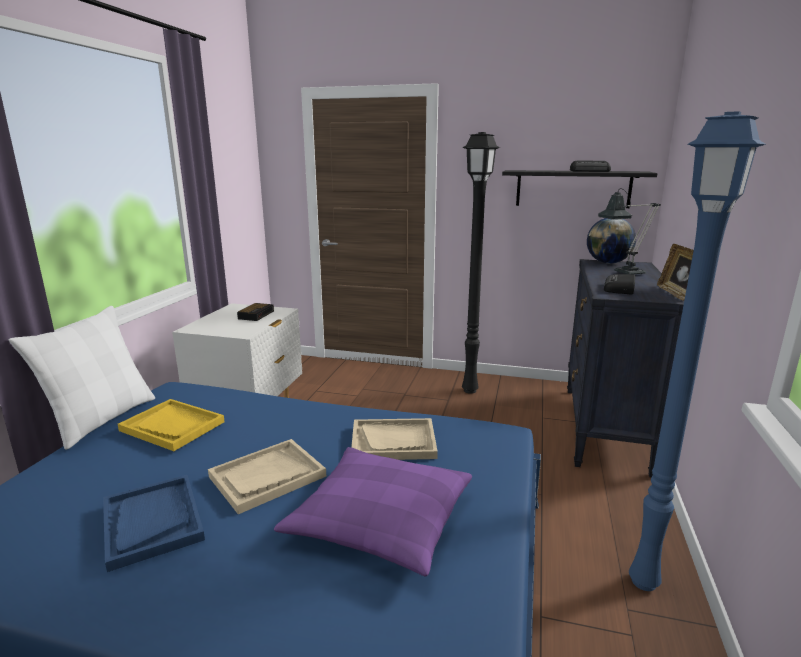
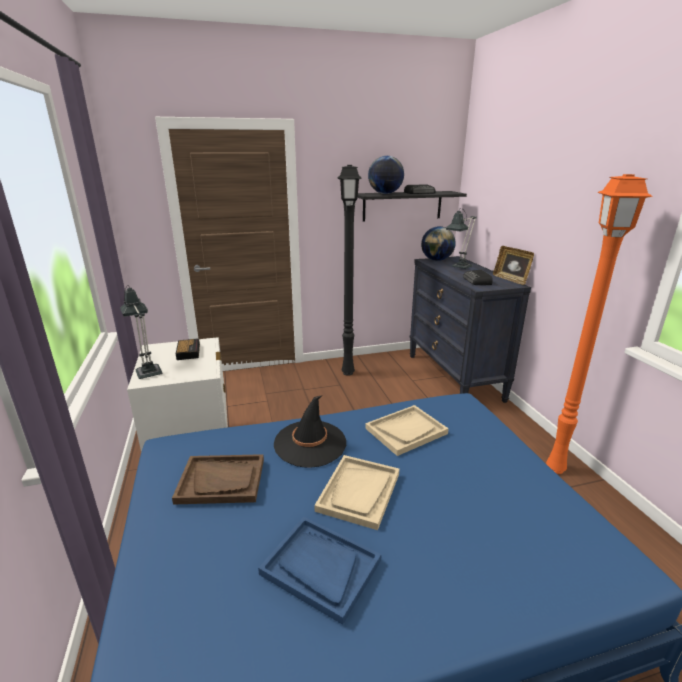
camera: 30 degrees left, 5 degrees up
white pillow [9,306,155,450] -> none
yellow tray [118,399,225,451] -> brown tray [172,454,264,504]
purple pillow [274,447,472,577] -> none
blue floor lamp [629,111,766,591] -> orange floor lamp [546,174,653,474]
none -> table lamp [120,285,163,379]
none -> black hat [274,395,346,468]
none -> globe [368,156,404,194]

